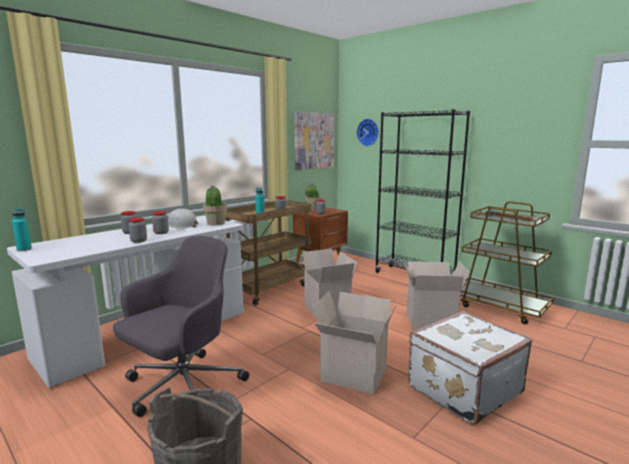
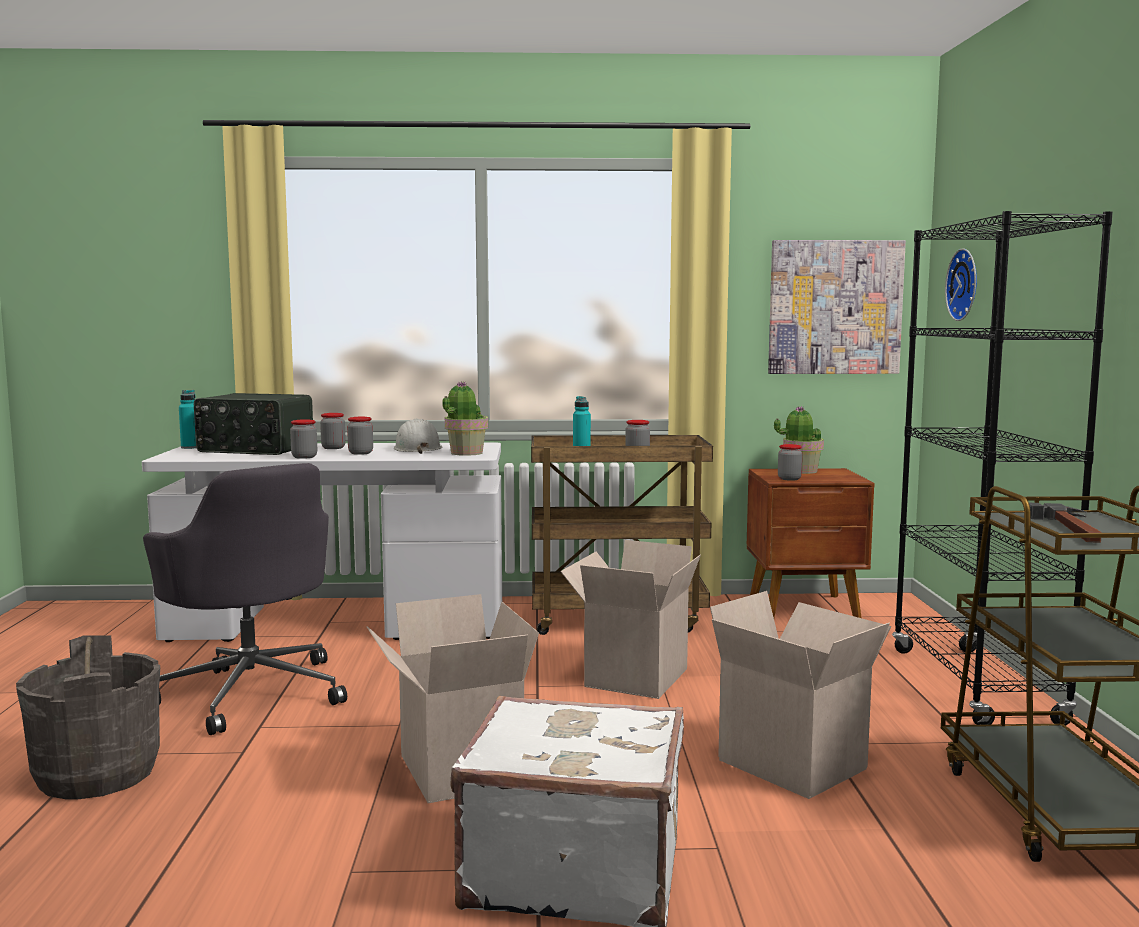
camera: 45 degrees right, 5 degrees down
grey office chair [113,236,249,417] -> grey office chair turned 60 degrees clockwise [143,463,347,735]
none -> radio [194,393,313,455]

